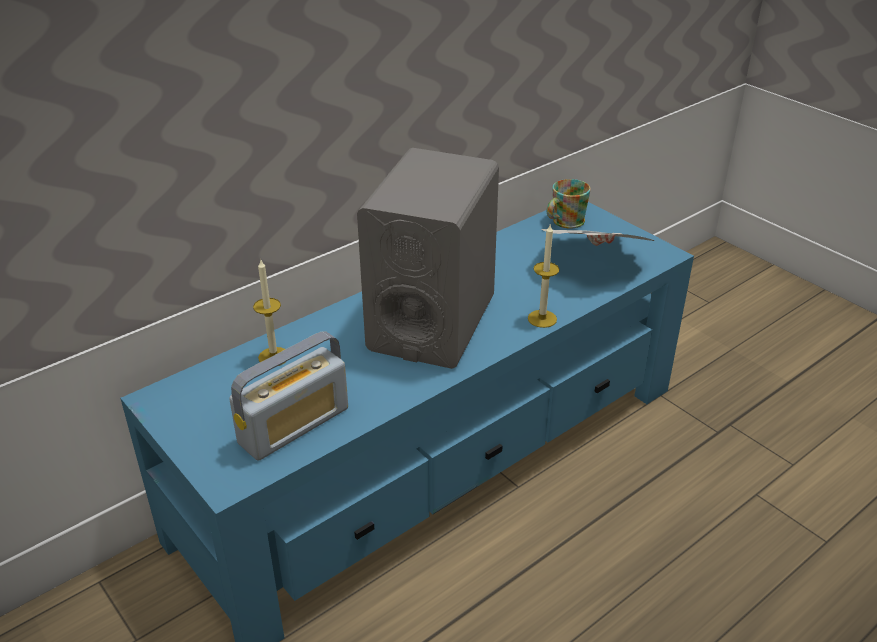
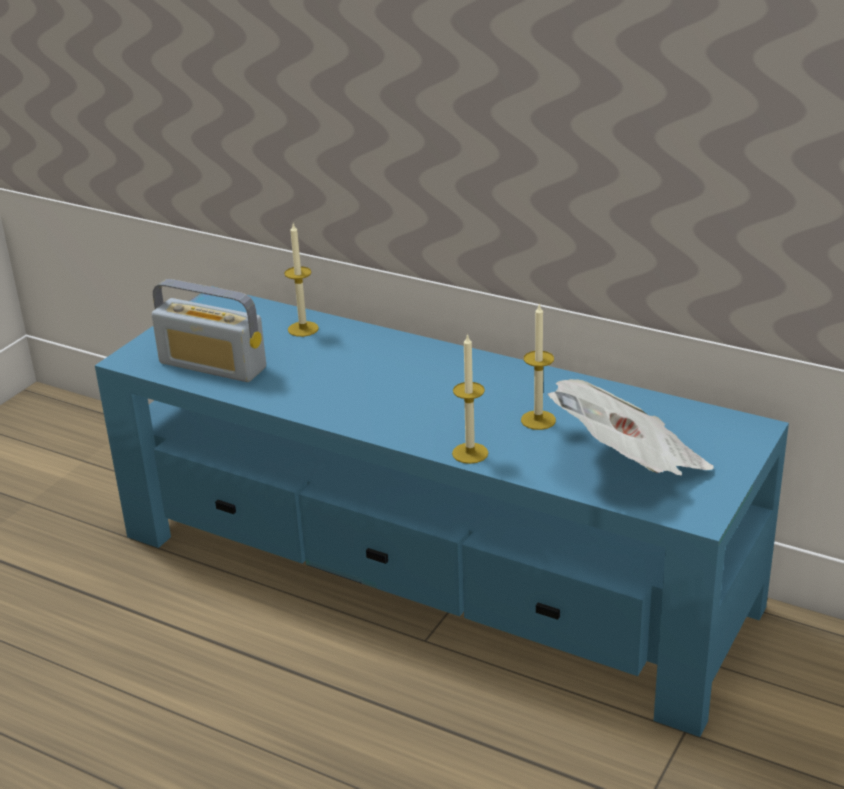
camera: 70 degrees right, 5 degrees down
grey speaker [357,148,499,369] -> none
mug [546,179,591,229] -> none
none -> candle [521,303,556,430]

